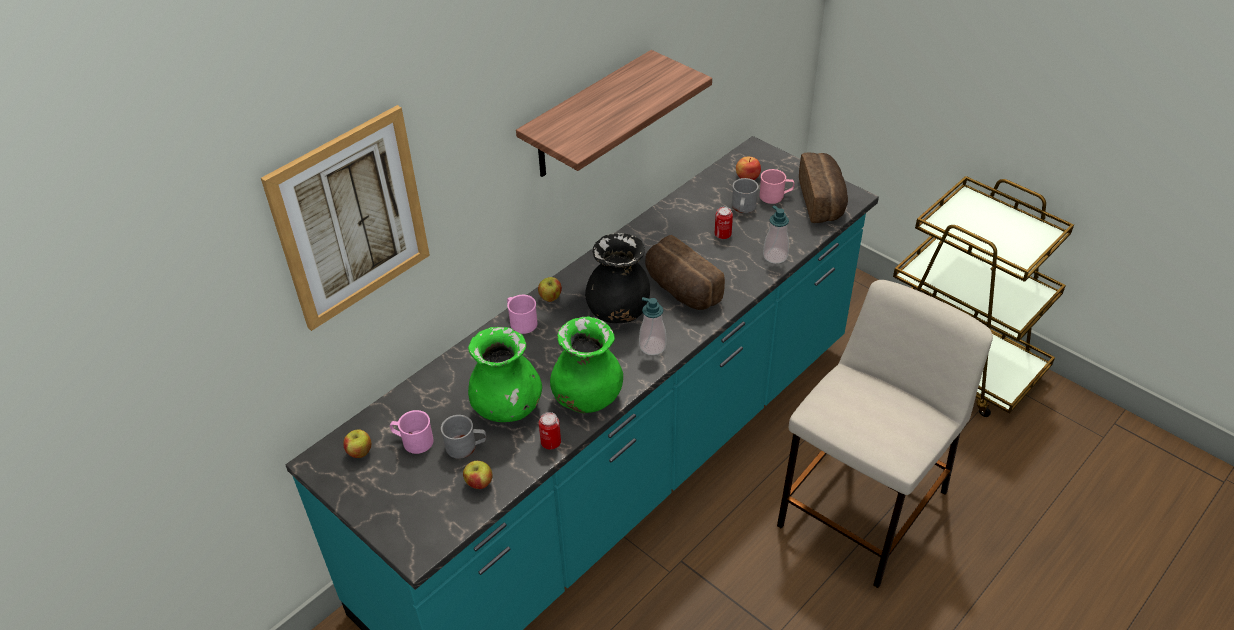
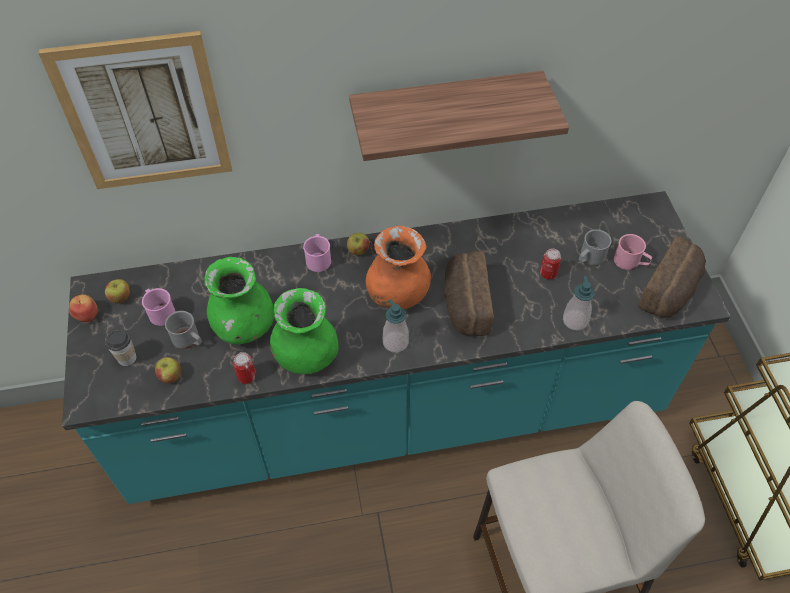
camera: 35 degrees right, 10 degrees up
black vase [585,233,650,323] -> orange vase [366,226,431,309]
apple [736,157,761,180] -> apple moved to [69,294,98,322]
none -> cup [105,330,136,366]

